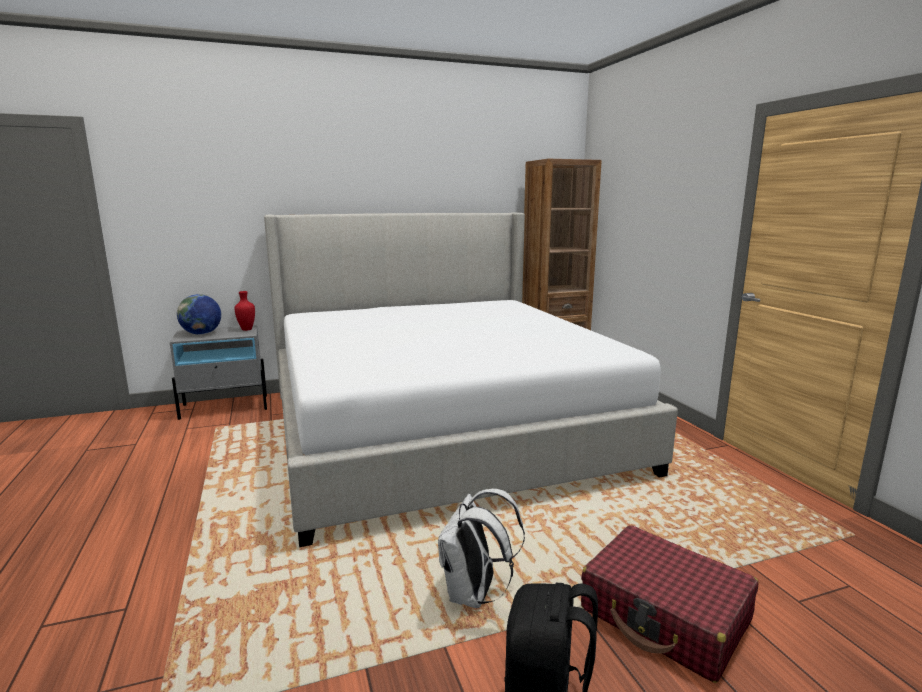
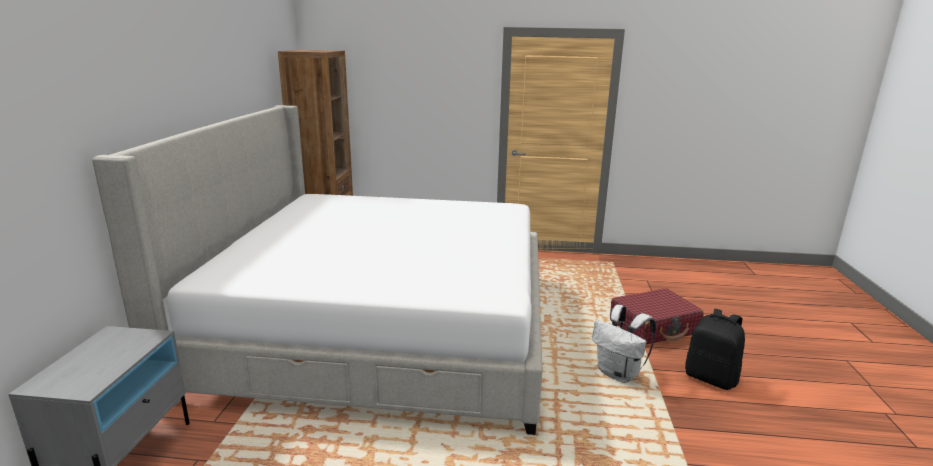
camera: 65 degrees left, 5 degrees up
globe [177,294,221,335] -> none
red vase [234,291,255,331] -> none

